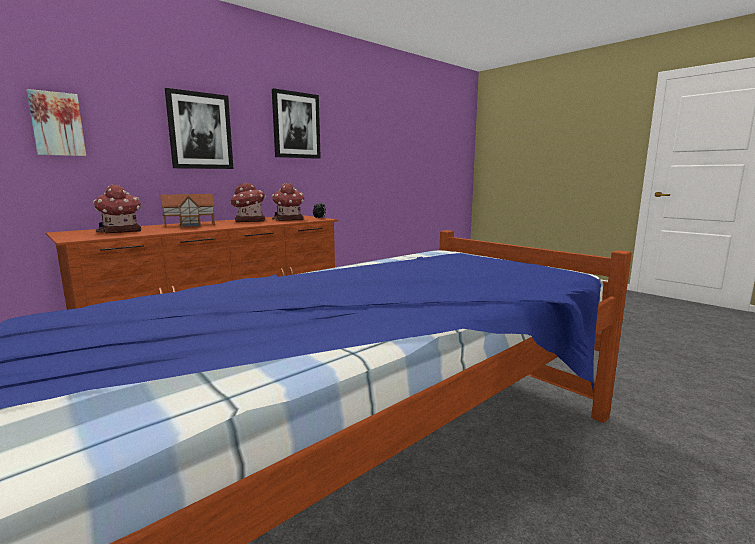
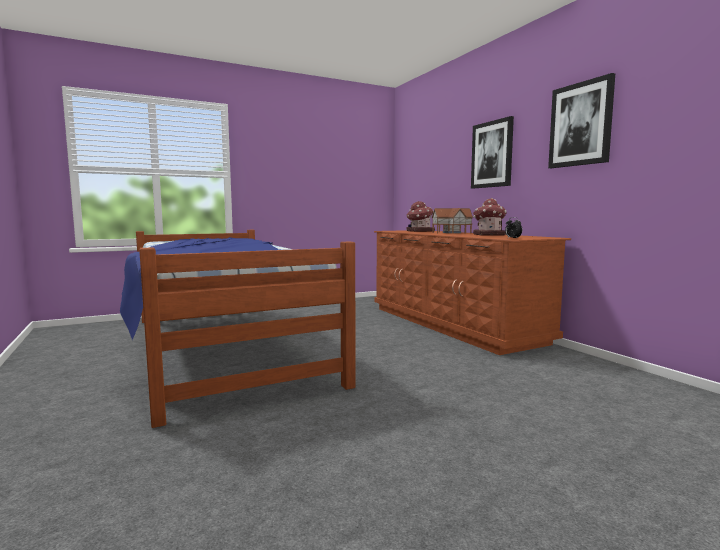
camera: 105 degrees right, 5 degrees down
picture [26,89,86,156] -> none
toy house [272,183,305,221] -> none

